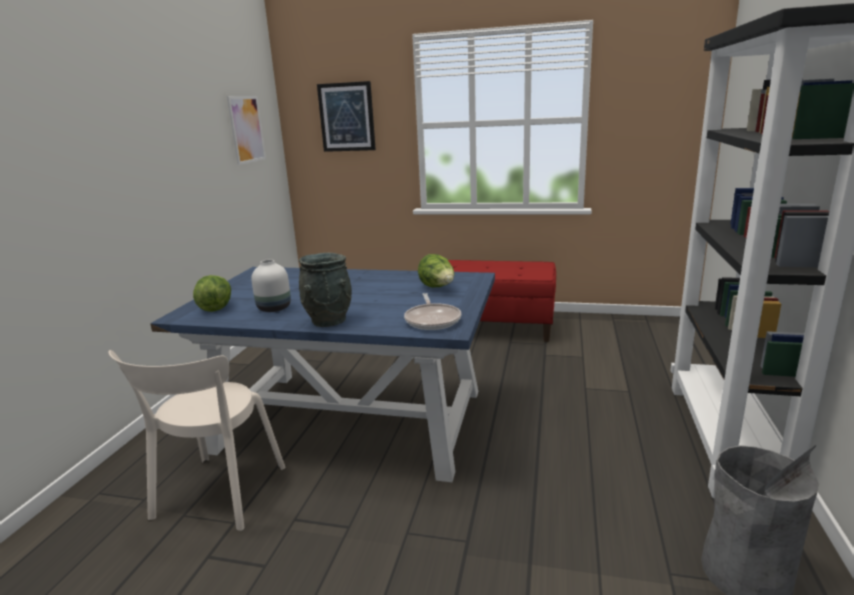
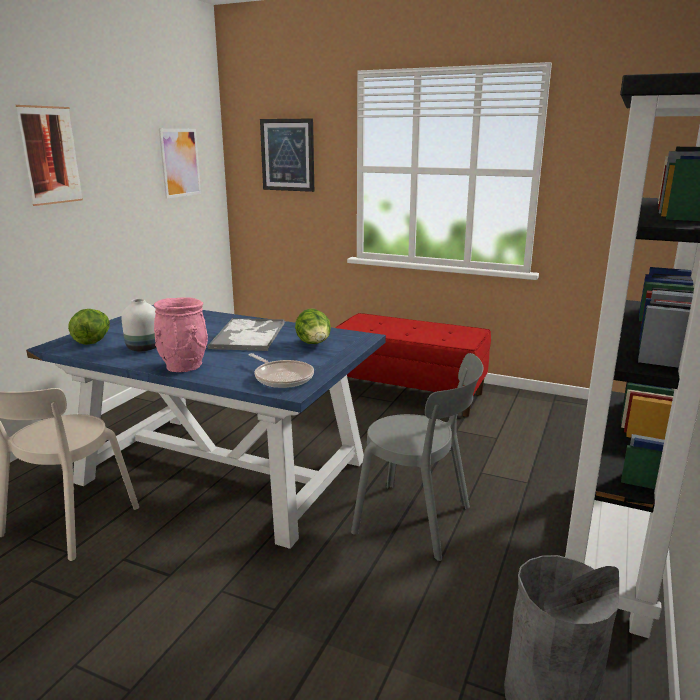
camera: 10 degrees right, 0 degrees up
grey vase [299,253,352,327] -> pink vase [154,297,208,372]
frying pan [404,293,461,330] -> frying pan turned 45 degrees counterclockwise [248,353,314,388]
none -> picture [16,105,83,206]
none -> tray [207,318,285,351]
none -> grey chair [351,353,483,561]

